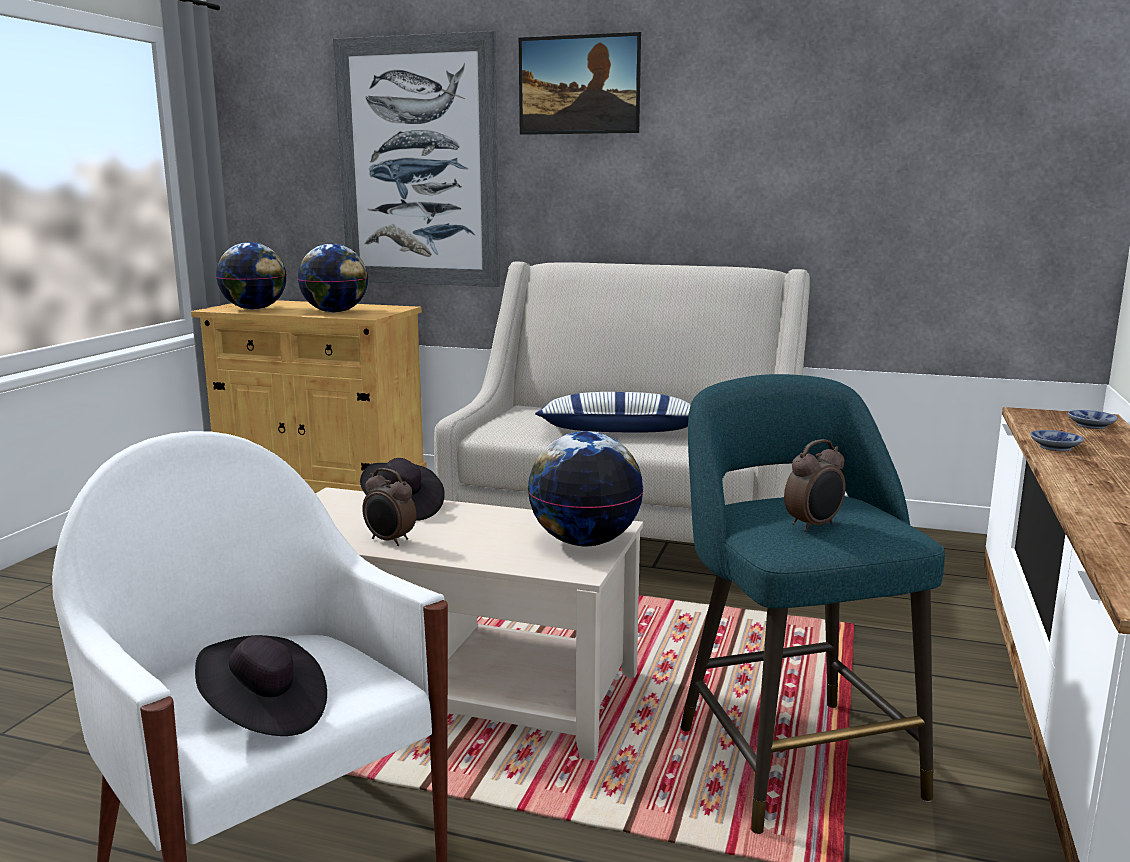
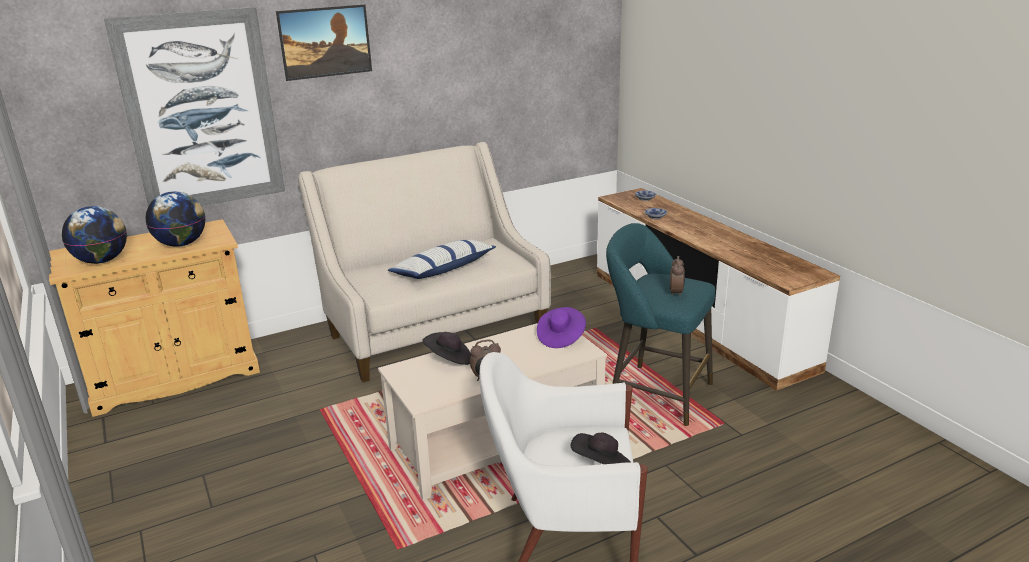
camera: 45 degrees left, 10 degrees up
globe [528,431,644,546] -> purple hat [537,307,586,348]

